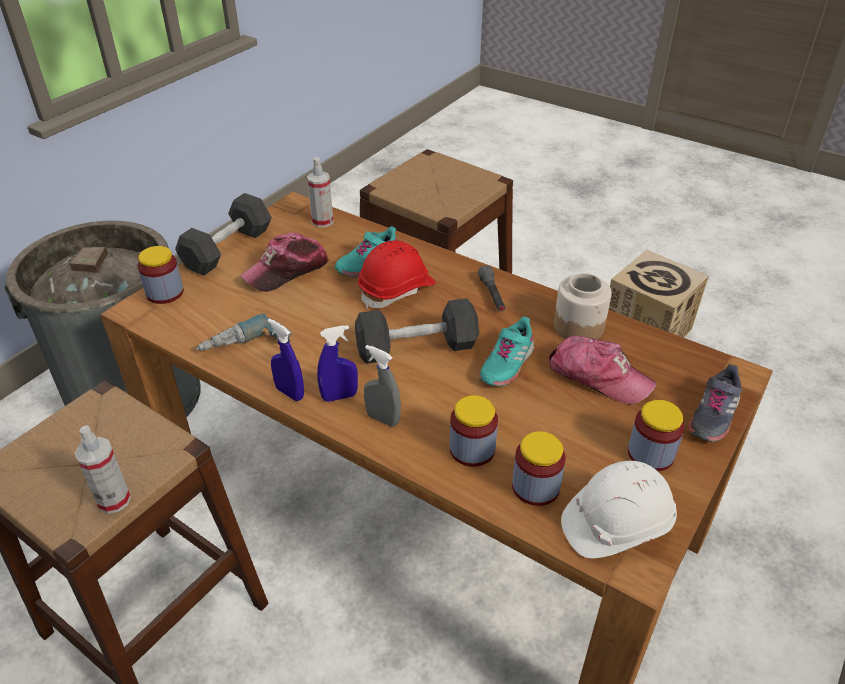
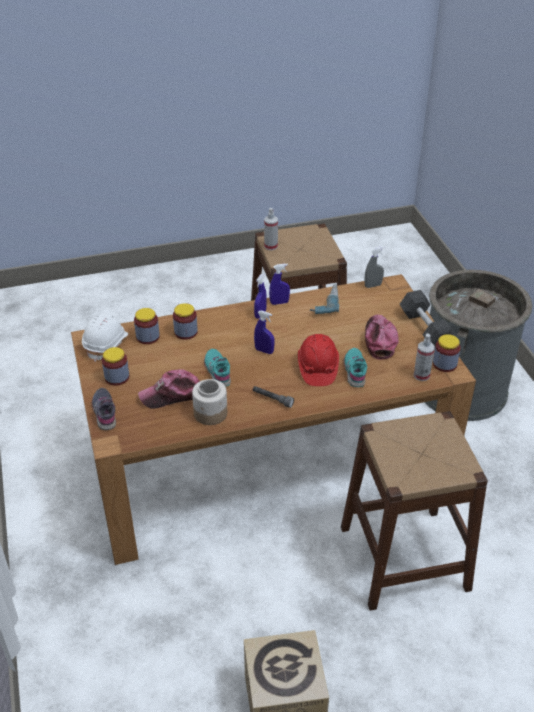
camera: 130 degrees right, 0 degrees up
jar [138,246,184,304] -> jar moved to [433,334,461,372]
black dumbbell [355,298,479,364] -> blue spray bottle [254,310,275,354]
grey spray bottle [364,345,401,427] -> grey spray bottle moved to [364,246,384,288]

